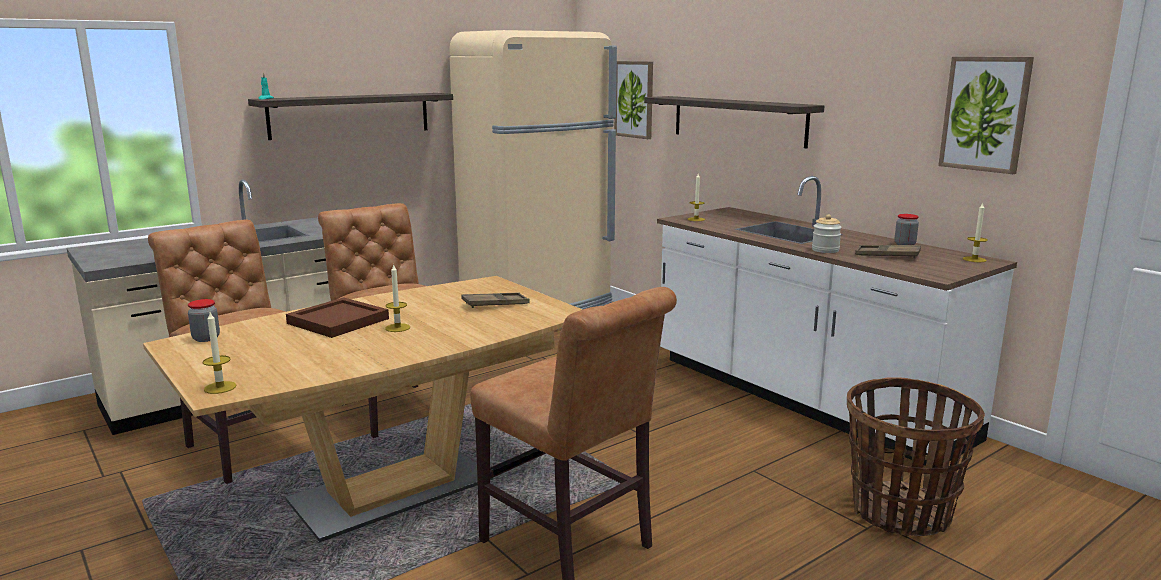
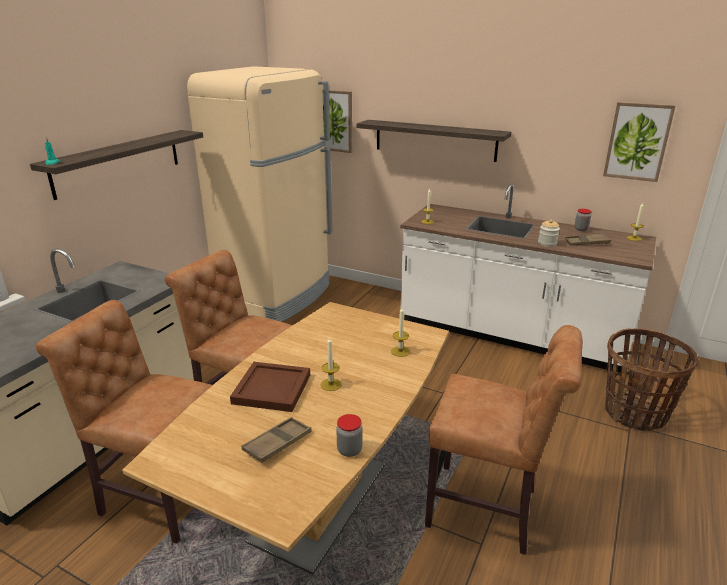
camera: 25 degrees left, 10 degrees up
jar [188,299,220,342] -> jar moved to [336,414,362,457]
candle [203,312,236,394] -> candle moved to [391,307,410,357]
brown tray [461,293,530,308] -> brown tray moved to [242,417,312,463]

